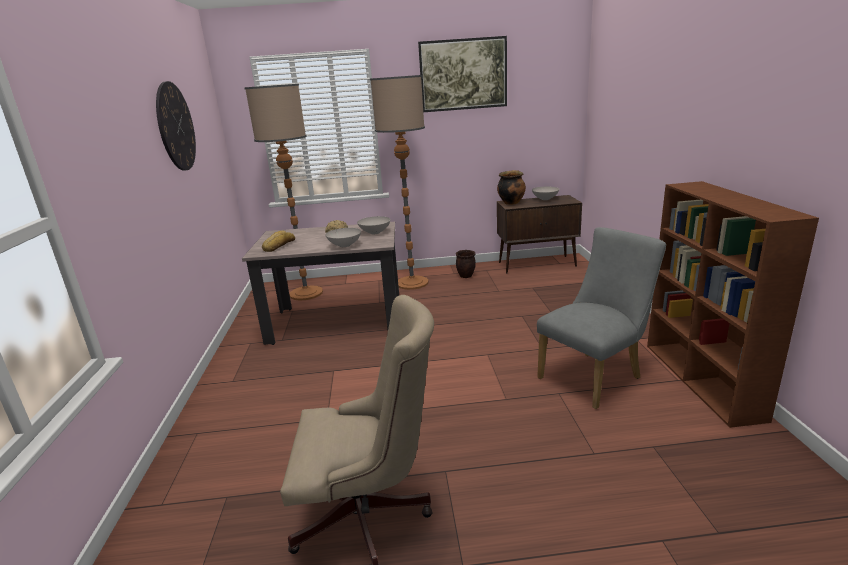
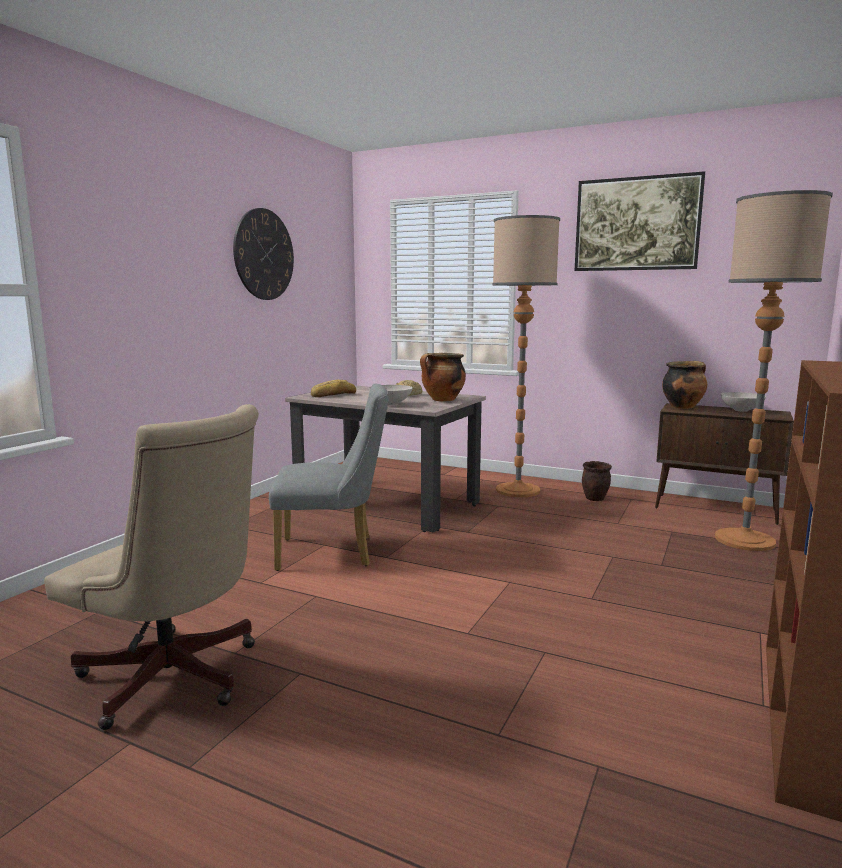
camera: 30 degrees right, 10 degrees down
floor lamp [244,84,323,301] -> floor lamp moved to [715,190,833,551]
white bowl [357,216,391,234] -> cooking pot [420,353,466,402]
grey chair [537,227,666,409] -> grey chair moved to [269,383,389,571]

